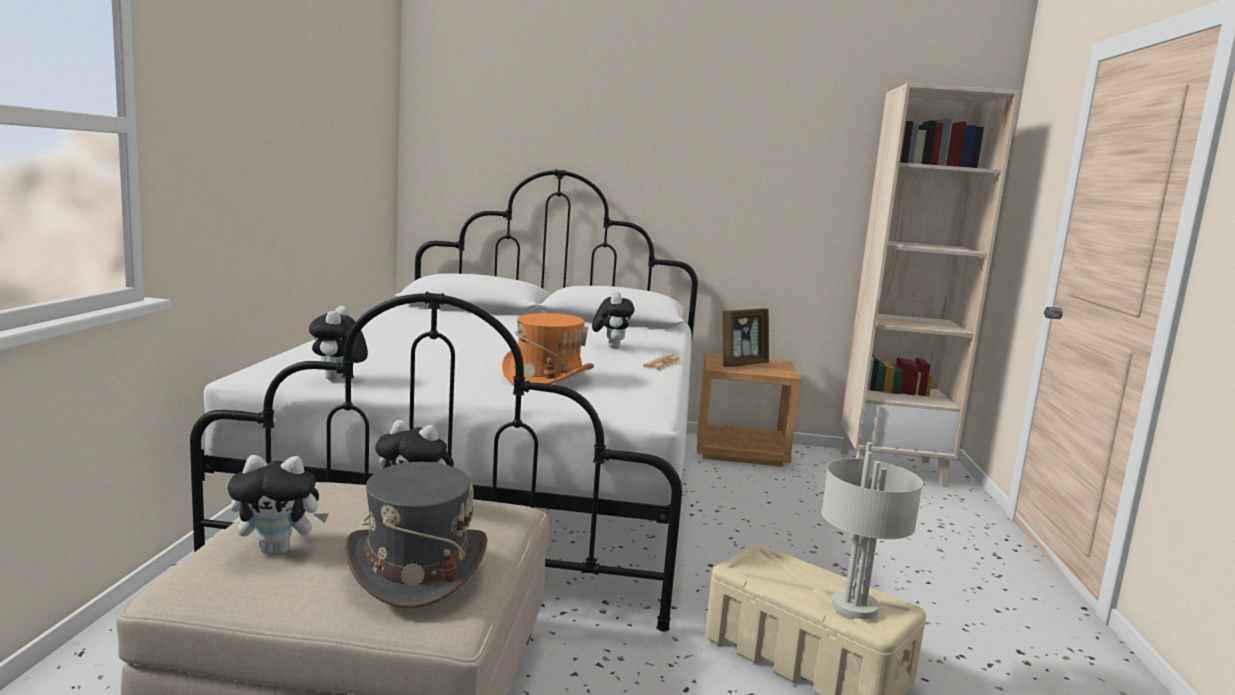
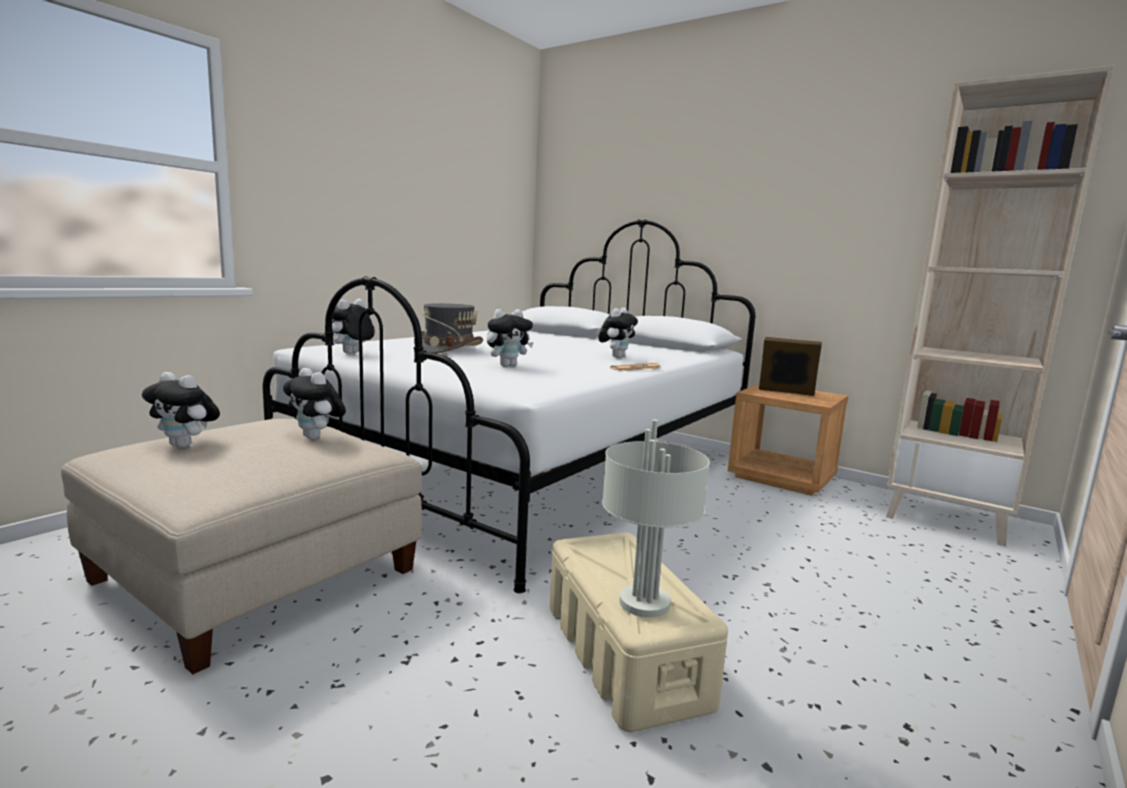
camera: 30 degrees right, 0 degrees up
grey hat [345,462,487,608] -> grey hat moved to [414,303,483,354]
orange hat [502,313,594,384] -> plush toy [487,309,534,367]
picture frame [722,309,769,367] -> picture frame turned 150 degrees counterclockwise [759,337,822,396]

